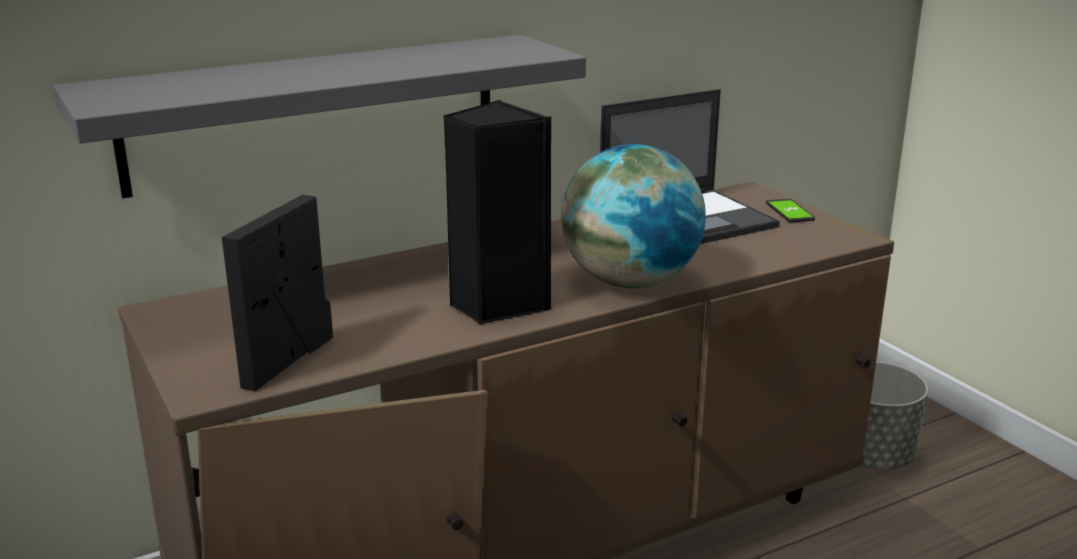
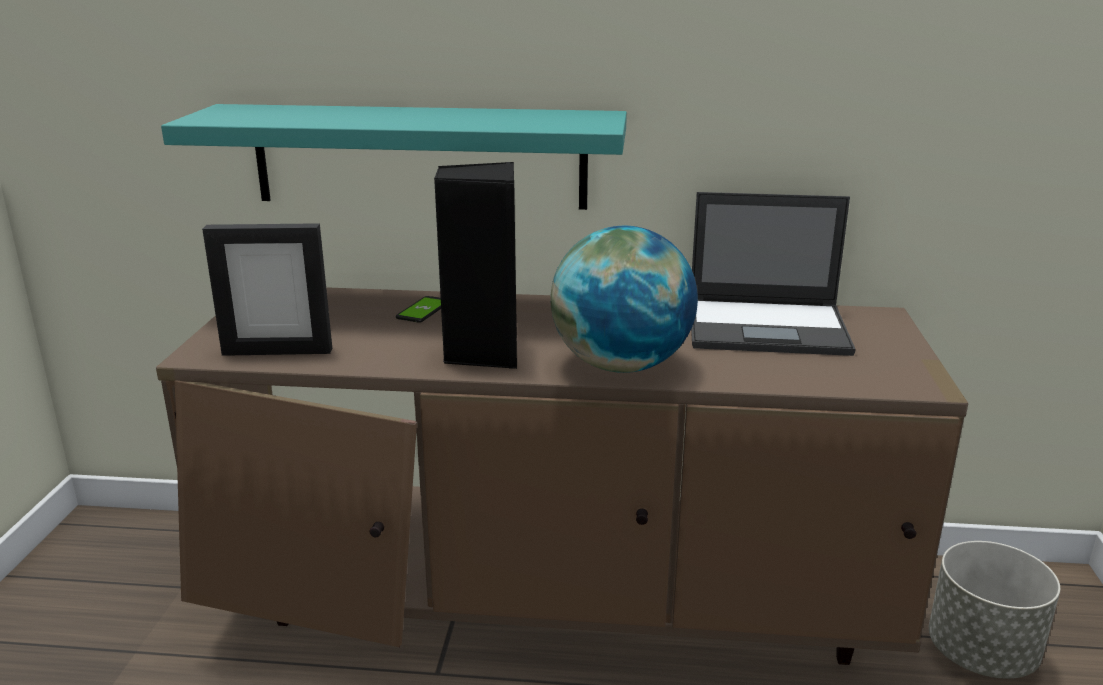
camera: 35 degrees right, 0 degrees up
grey shelf [53,35,586,198] -> turquoise shelf [161,104,627,210]
picture frame [222,195,333,392] -> picture frame turned 150 degrees counterclockwise [202,223,332,356]
phone [766,199,815,223] -> phone moved to [396,296,441,323]

